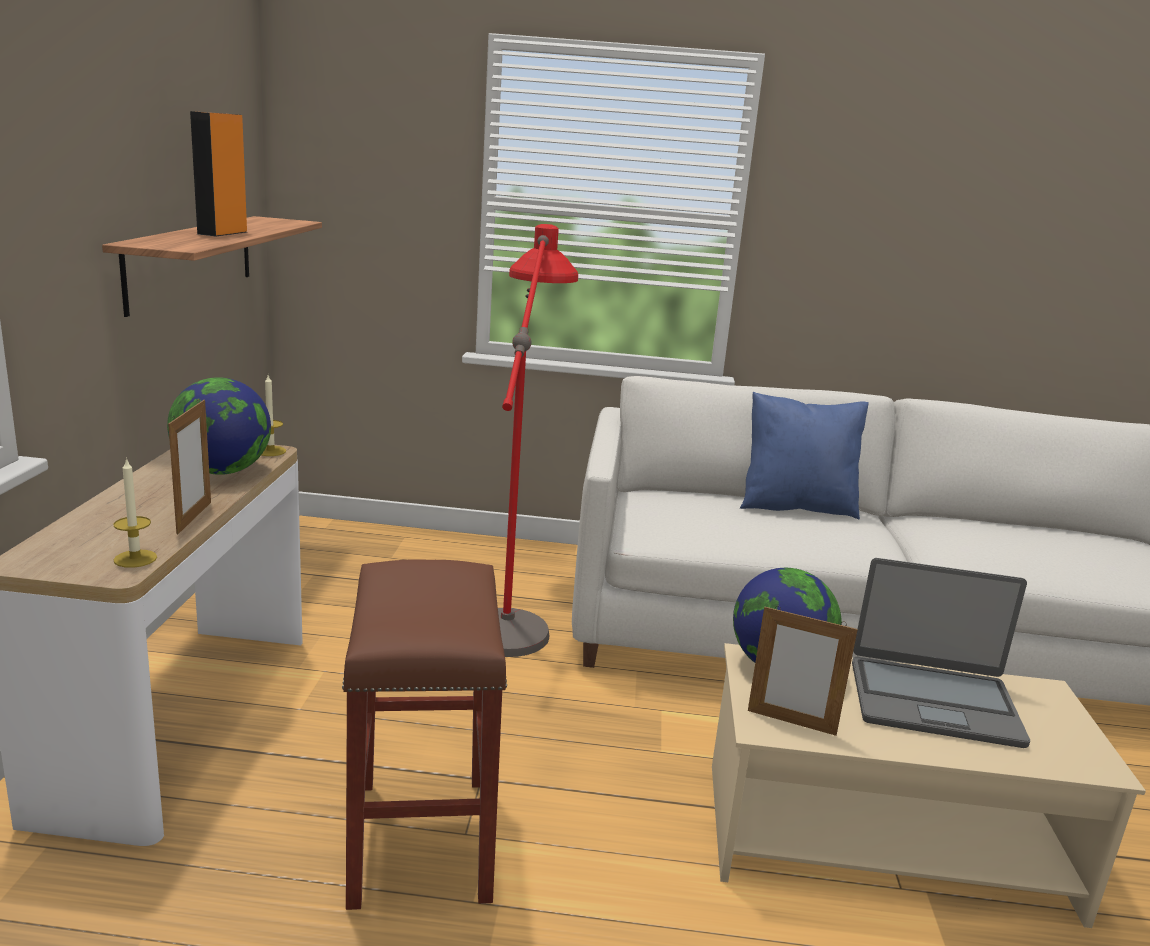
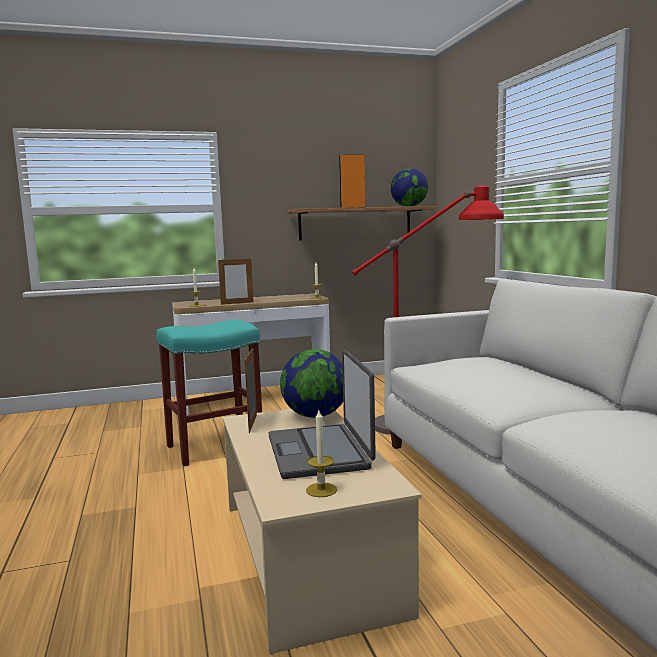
camera: 70 degrees right, 10 degrees down
globe [167,377,271,475] -> globe moved to [391,168,428,207]
brown stool [342,559,507,910] -> turquoise stool [156,320,262,466]
blue pillow [740,392,869,520] -> none
none -> candle [306,410,337,497]

